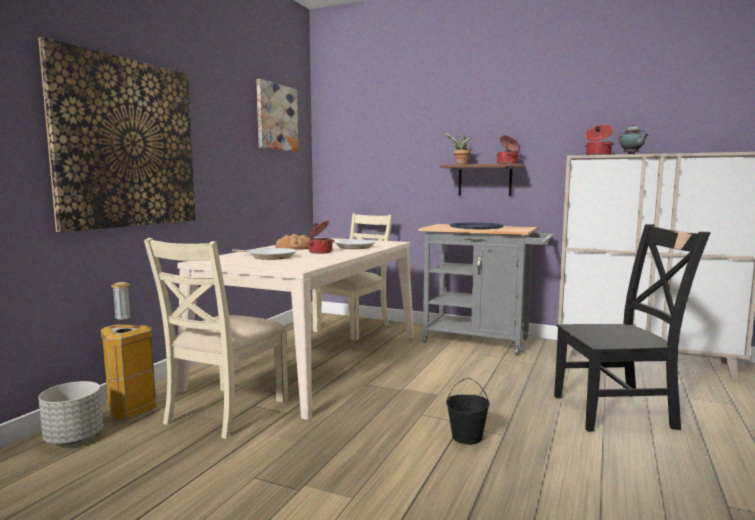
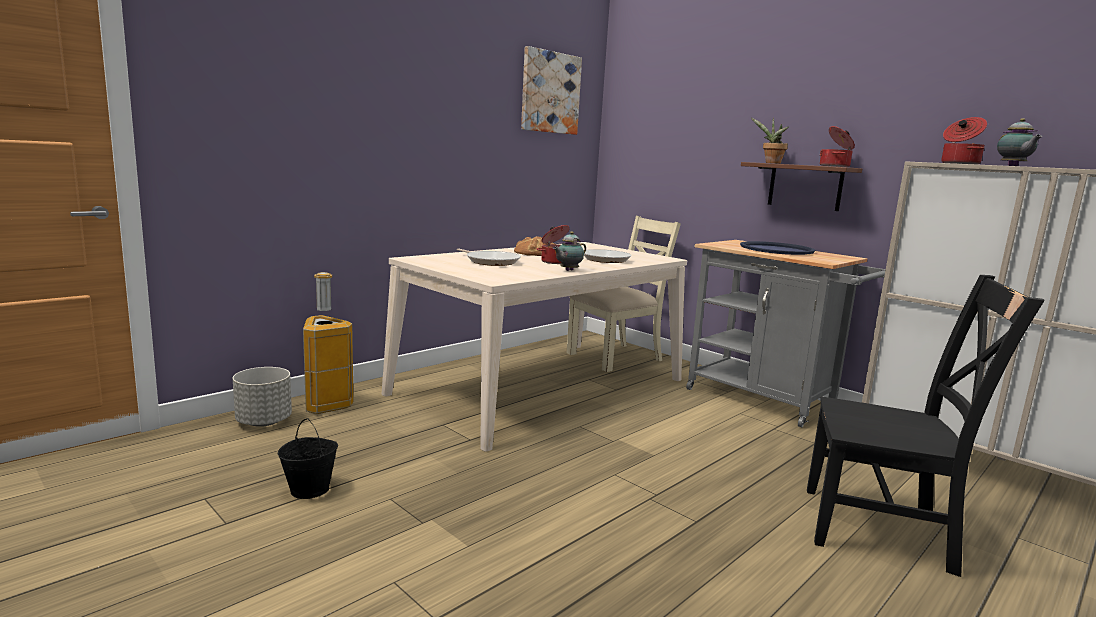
camera: 20 degrees right, 5 degrees up
picture [38,37,196,232] -> none
beige chair [144,238,288,439] -> none
black bucket [446,378,490,445] -> black bucket moved to [278,418,338,499]
none -> teapot [553,231,586,271]

